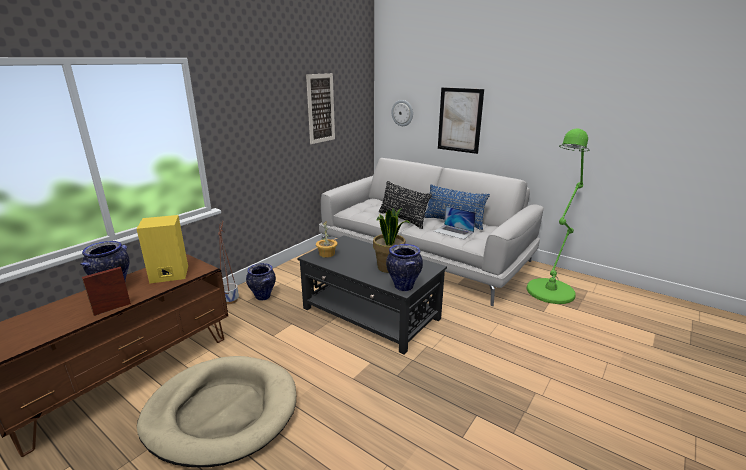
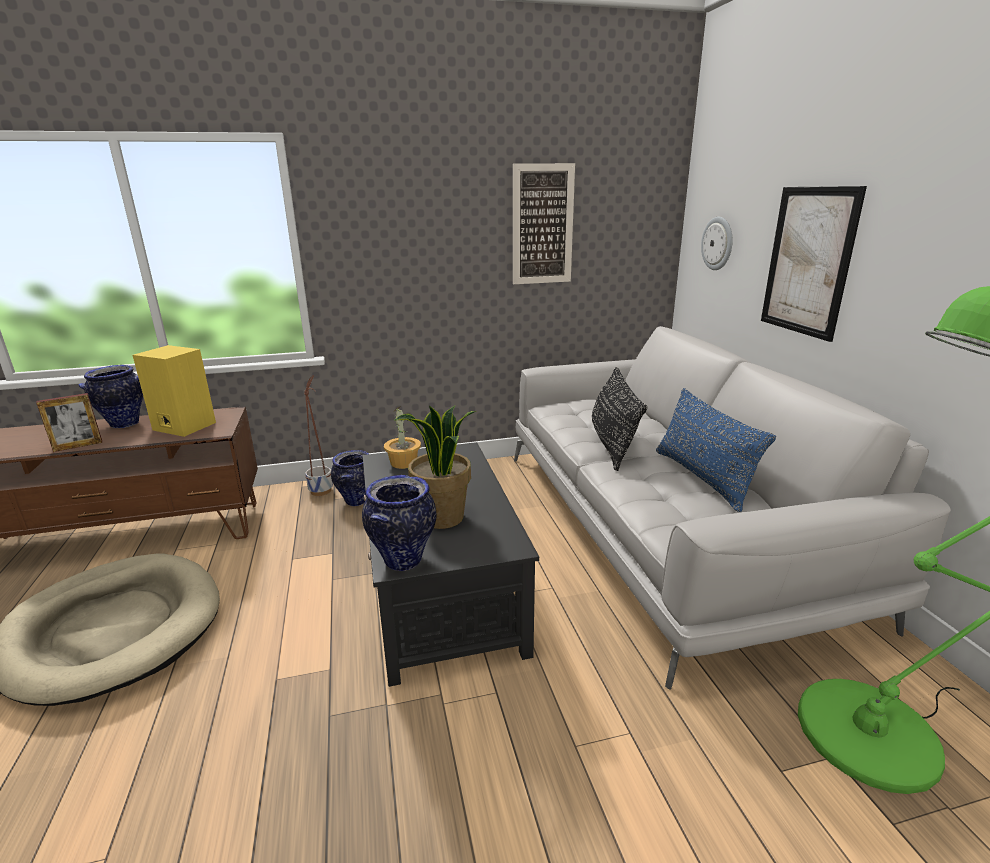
camera: 40 degrees right, 0 degrees up
picture frame [82,267,131,316] -> picture frame turned 150 degrees clockwise [36,393,102,452]
laptop [434,206,476,239] -> none

